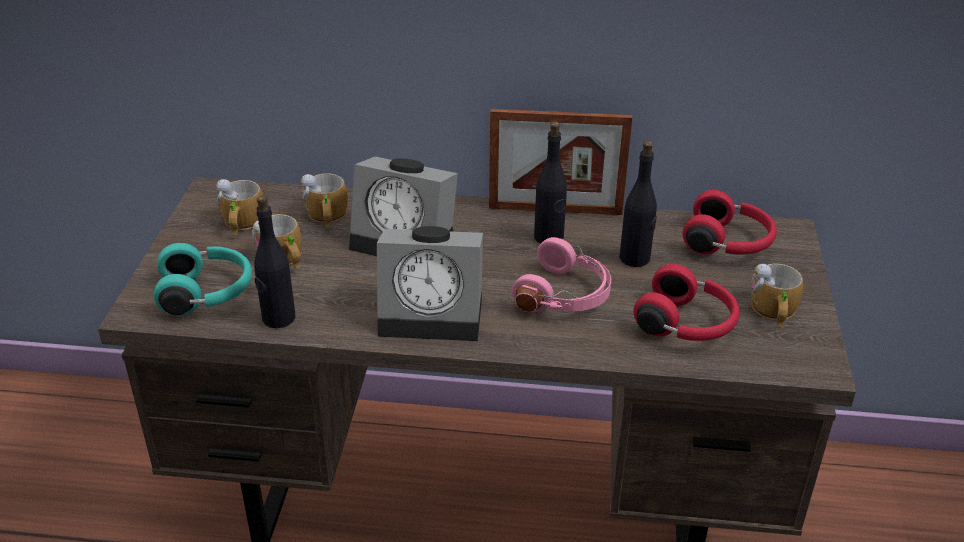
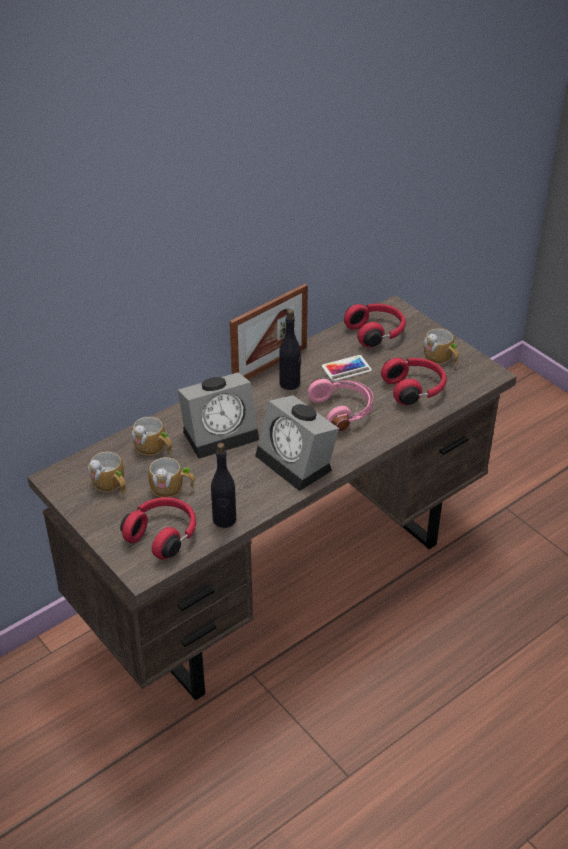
camera: 45 degrees left, 5 degrees up
turquoise headphones [154,243,252,316] -> red headphones [120,497,196,559]
alarm clock [377,226,483,341] -> alarm clock turned 90 degrees clockwise [255,395,339,491]
black bottle [619,141,657,267] -> phone [322,355,372,382]

